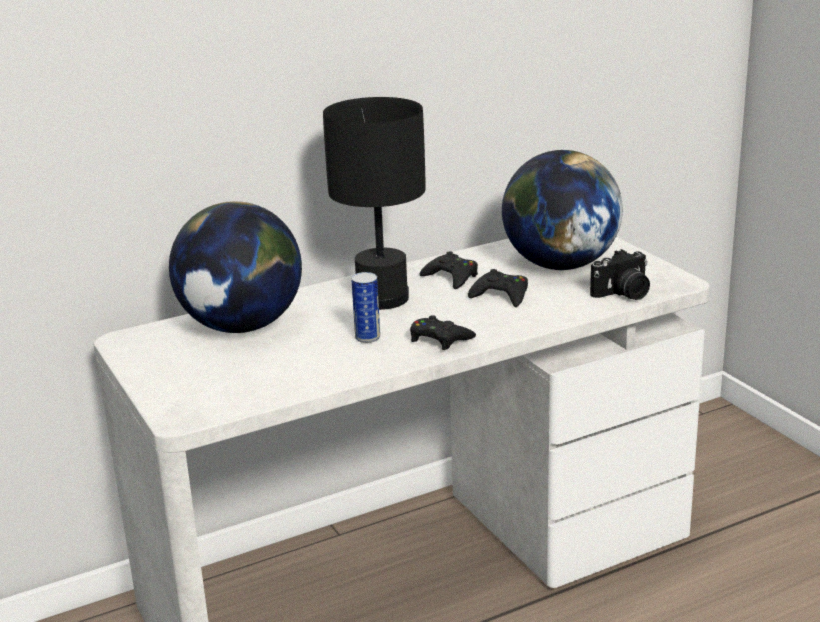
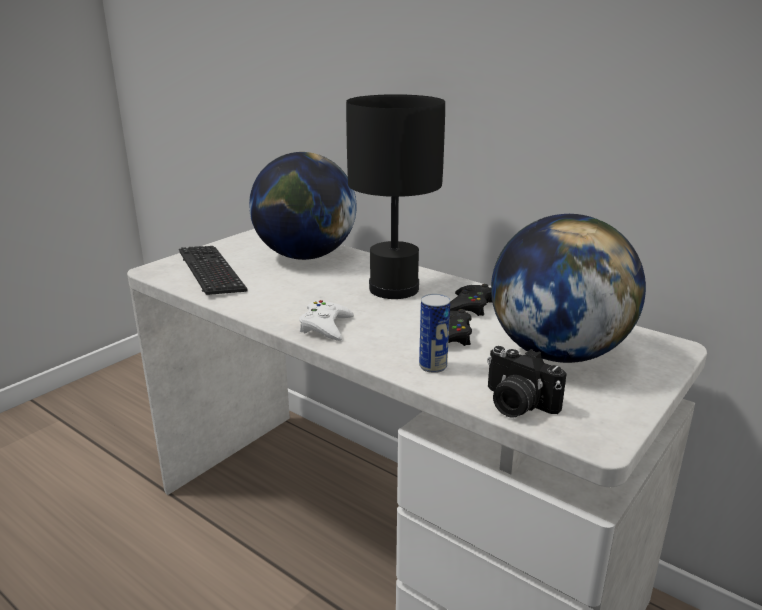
camera: 65 degrees right, 0 degrees up
can [351,272,380,343] -> can moved to [419,294,450,373]
black game controller [410,315,476,350] -> white game controller [299,300,354,341]
none -> keyboard [179,246,248,295]

